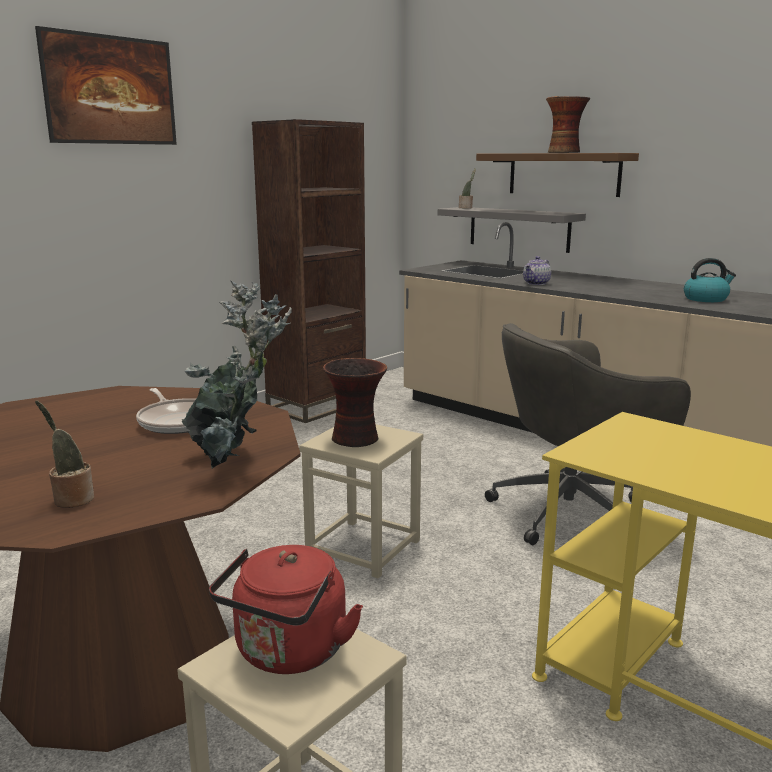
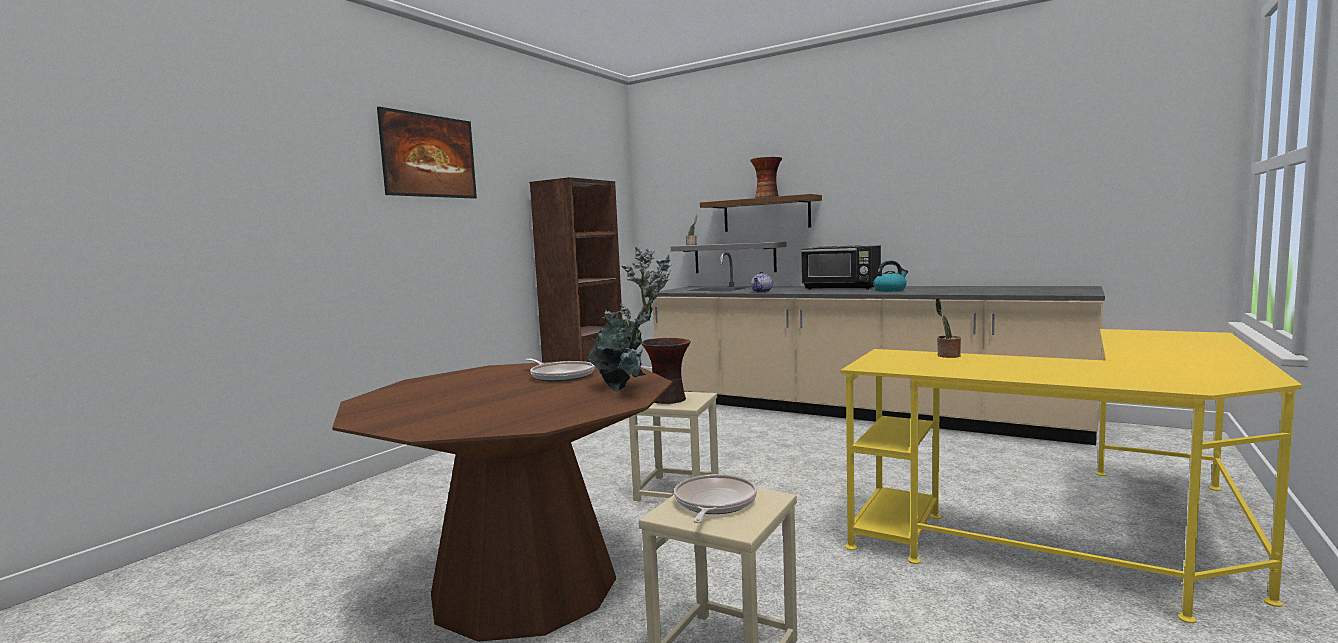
camera: 10 degrees left, 10 degrees down
potted plant [35,400,94,508] -> potted plant moved to [936,297,961,358]
red kettle [209,545,363,674] -> frying pan [674,474,757,523]
grey office chair [485,323,691,545] -> none
none -> black microwave [801,245,881,290]

